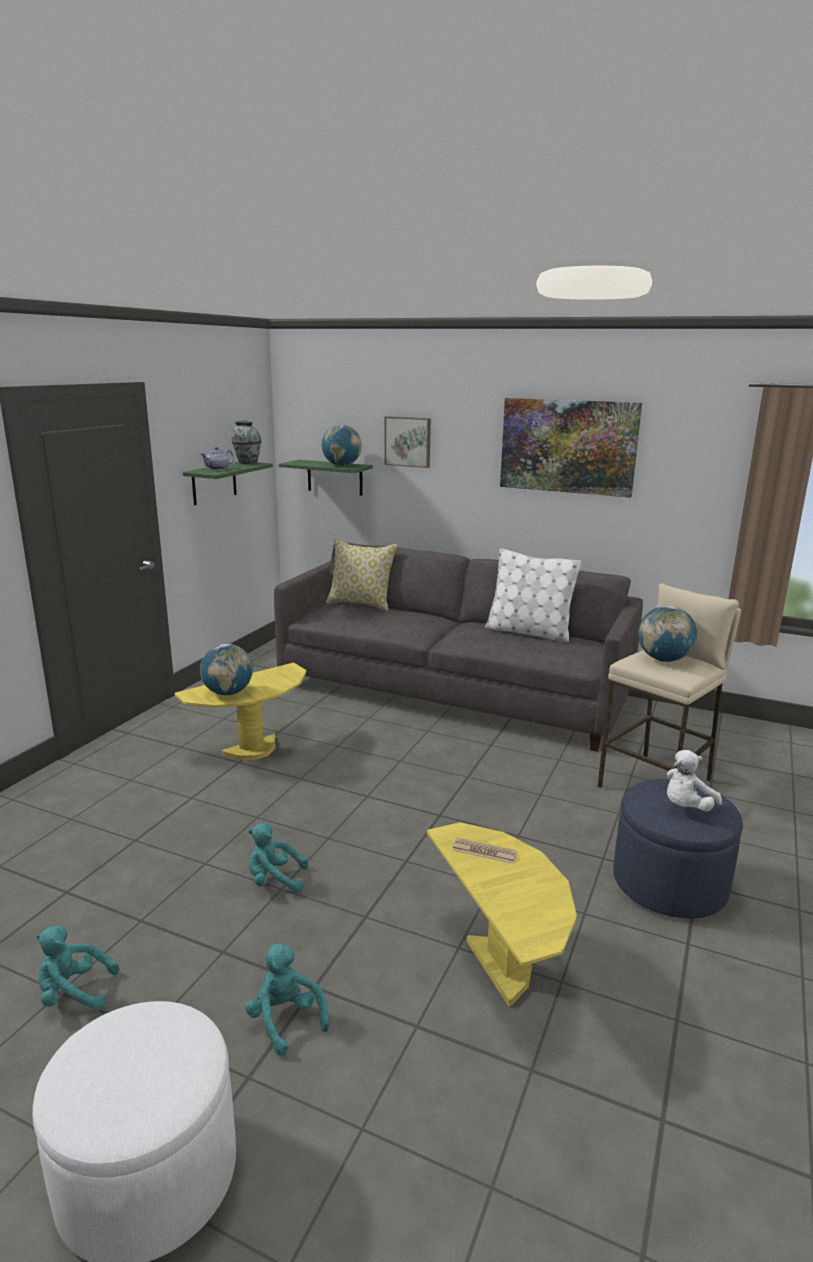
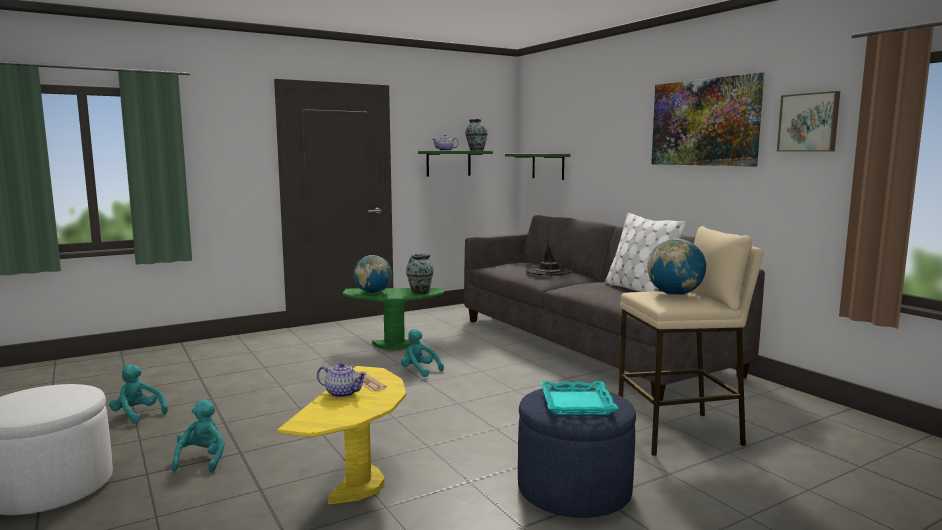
camera: 35 degrees right, 10 degrees down
yellow side table [175,662,306,760] -> green side table [343,288,444,350]
turquoise plush toy [248,823,308,893] -> turquoise plush toy moved to [401,329,444,377]
globe [322,425,362,466] -> none
pillow [326,538,398,611] -> none
picture [384,416,431,468] -> picture moved to [777,91,840,151]
white plush toy [667,750,722,811] -> turquoise tray [541,381,619,415]
none -> teapot [317,362,367,398]
none -> vase [406,254,434,294]
none -> black hat [526,243,572,276]

